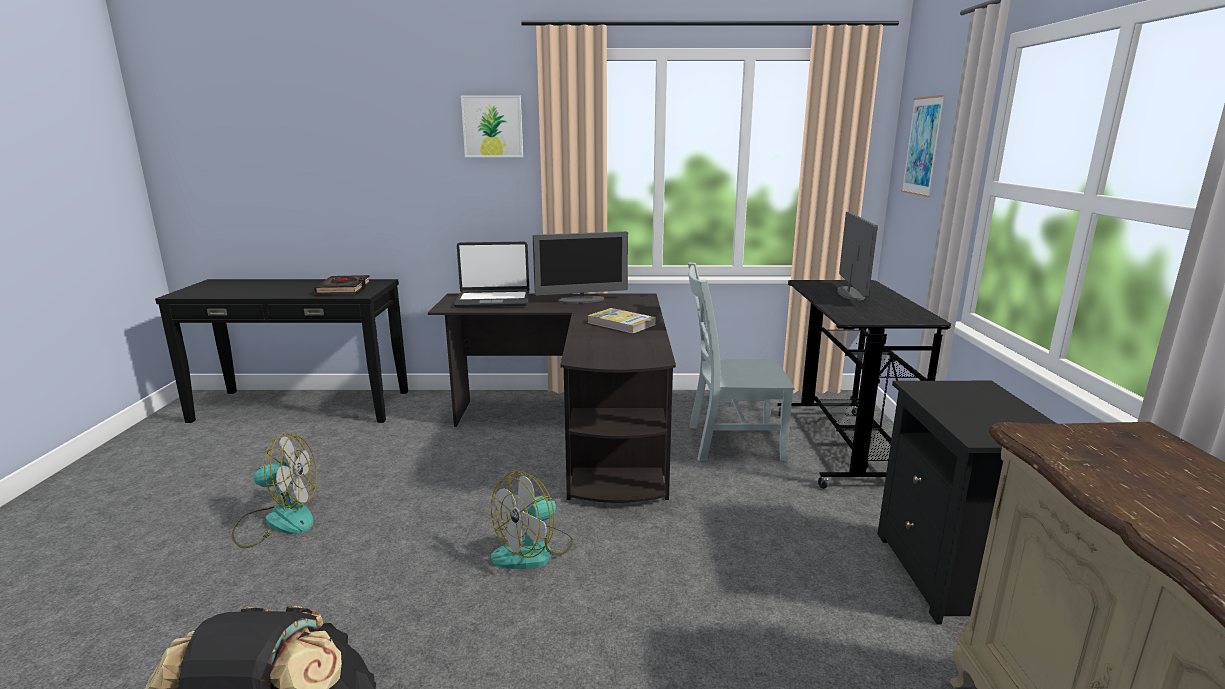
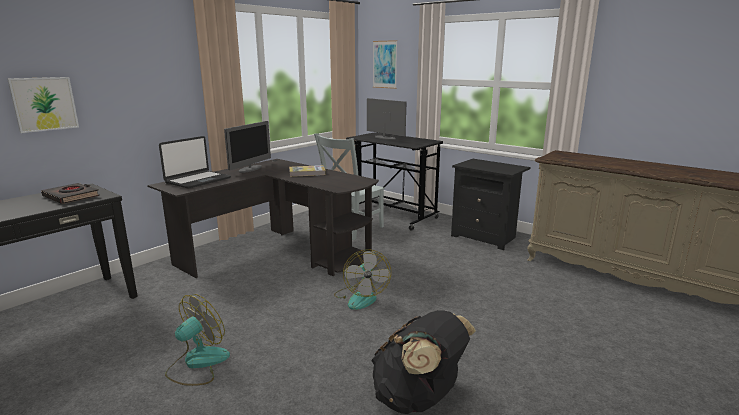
camera: 50 degrees left, 0 degrees up
picture [461,96,523,157] -> picture moved to [7,77,79,133]

